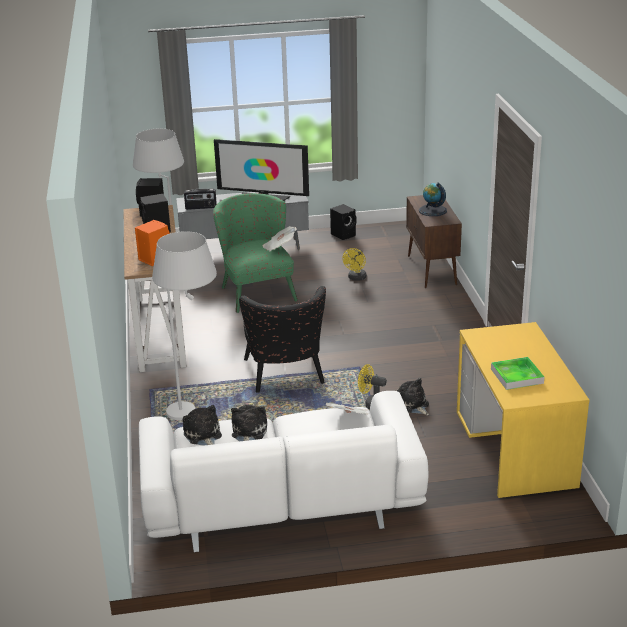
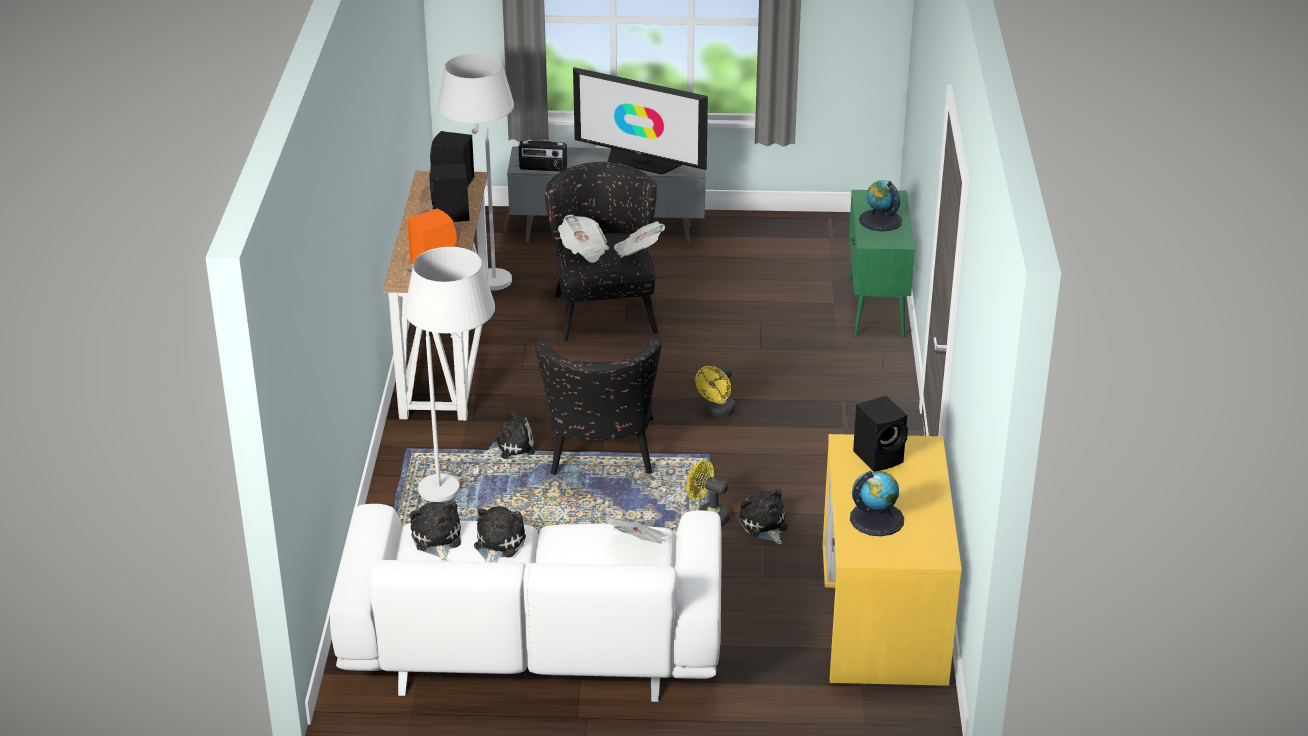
camera: 10 degrees right, 5 degrees up
green armchair [213,193,298,313] -> black armchair [545,162,658,342]
black speaker [330,204,357,240] -> black speaker moved to [853,396,908,472]
yellow fan [342,248,367,281] -> yellow fan moved to [695,366,736,417]
brown cabinet [406,195,462,288] -> green cabinet [849,190,915,338]
tray [491,357,544,390] -> globe [850,471,904,536]
none -> plush toy [483,411,535,459]
none -> newspaper [558,215,609,263]

